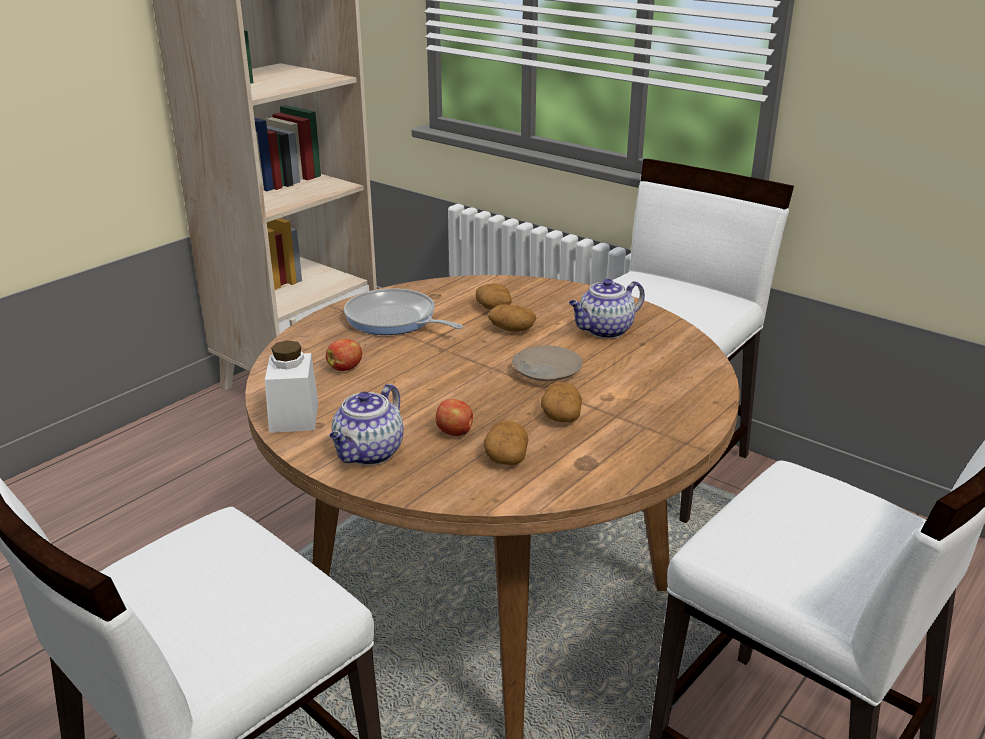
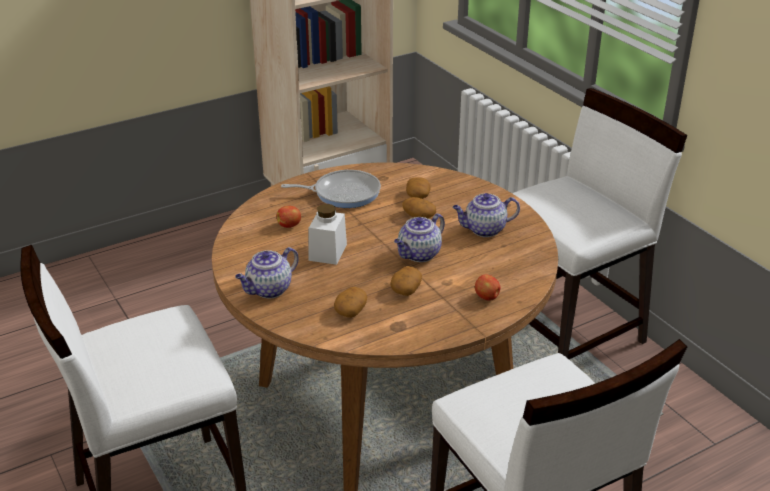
camera: 20 degrees right, 5 degrees up
white jar [265,340,318,433] -> white jar moved to [309,204,347,265]
frying pan [344,288,463,335] -> frying pan turned 120 degrees clockwise [281,170,381,208]
apple [435,399,473,436] -> apple moved to [475,275,500,301]
beige plate [512,345,583,381] -> teapot [394,214,445,262]

